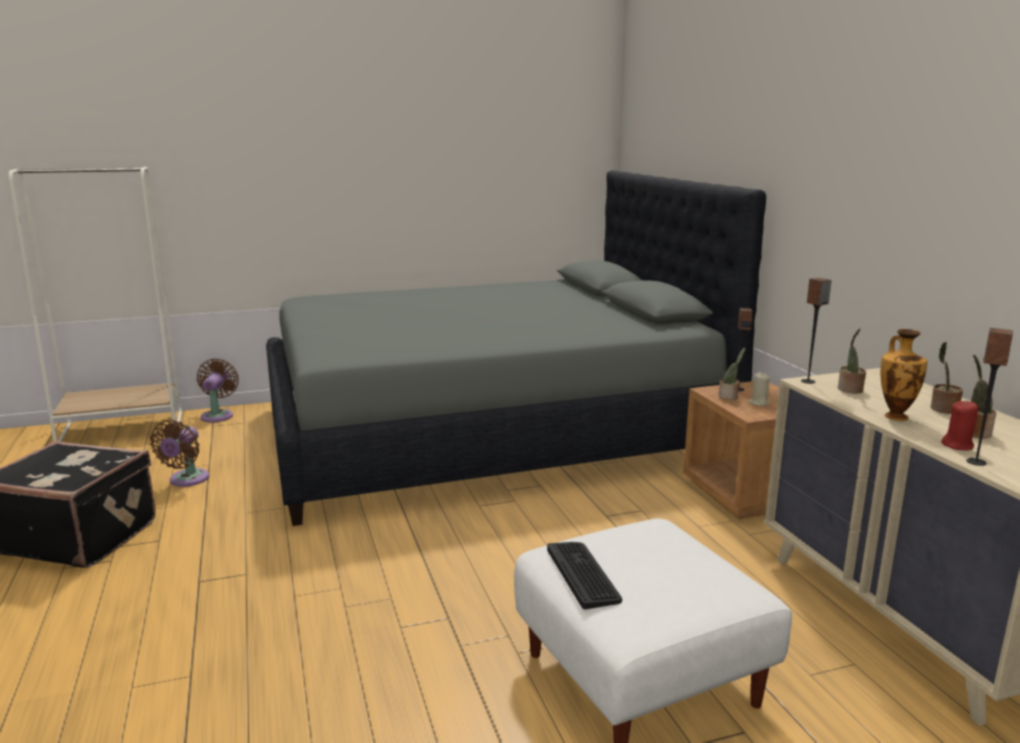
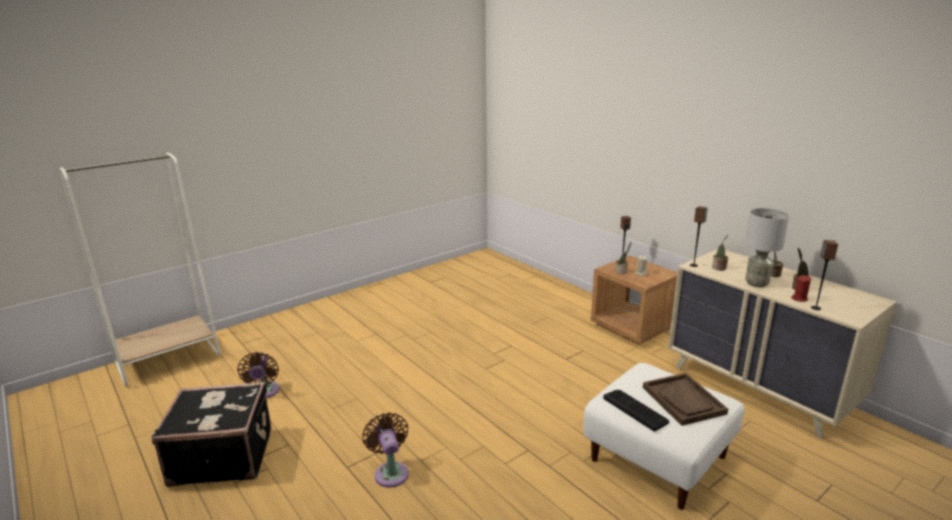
camera: 20 degrees left, 5 degrees up
brown fan [197,358,238,422] -> brown fan moved to [362,412,409,488]
grey bed [266,170,766,526] -> none
vase [880,329,927,421] -> grey table lamp [745,208,790,287]
none -> brown tray [643,373,728,426]

